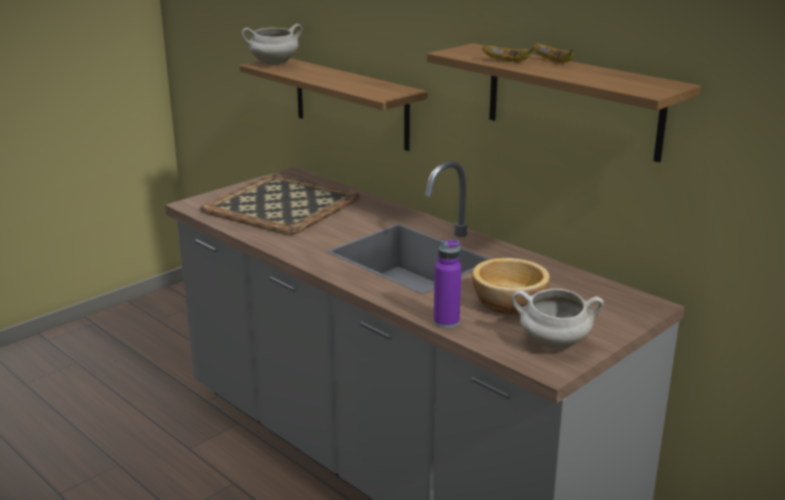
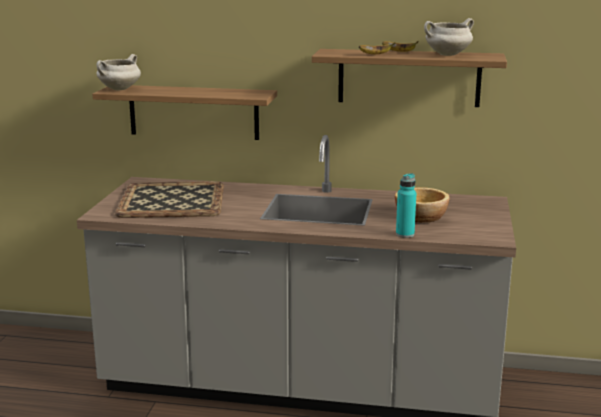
camera: 35 degrees left, 5 degrees down
purple bottle [434,240,461,328] -> turquoise bottle [396,173,416,238]
white cooking pot [512,289,604,349] -> white cooking pot moved to [424,18,474,56]

